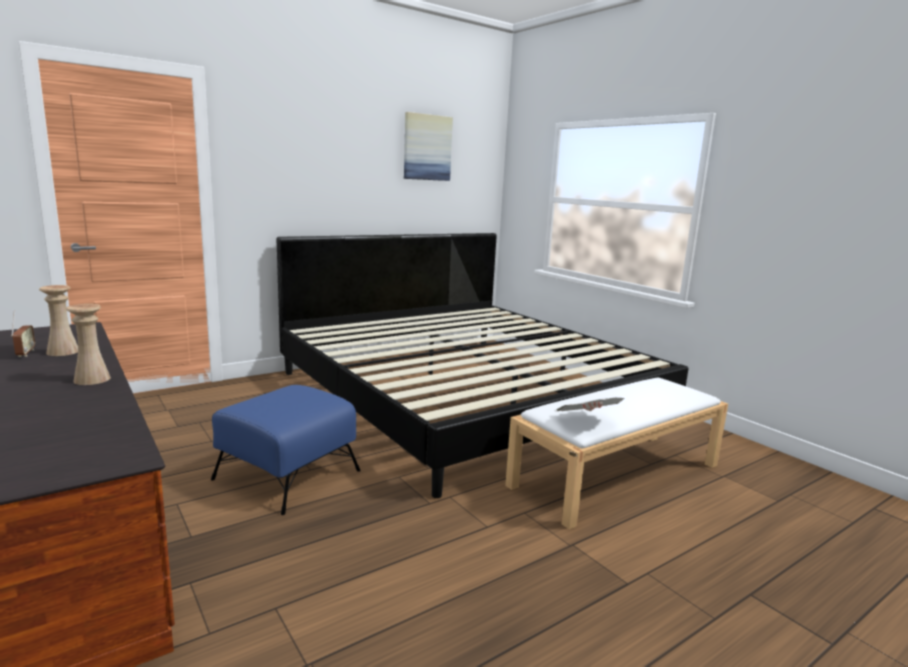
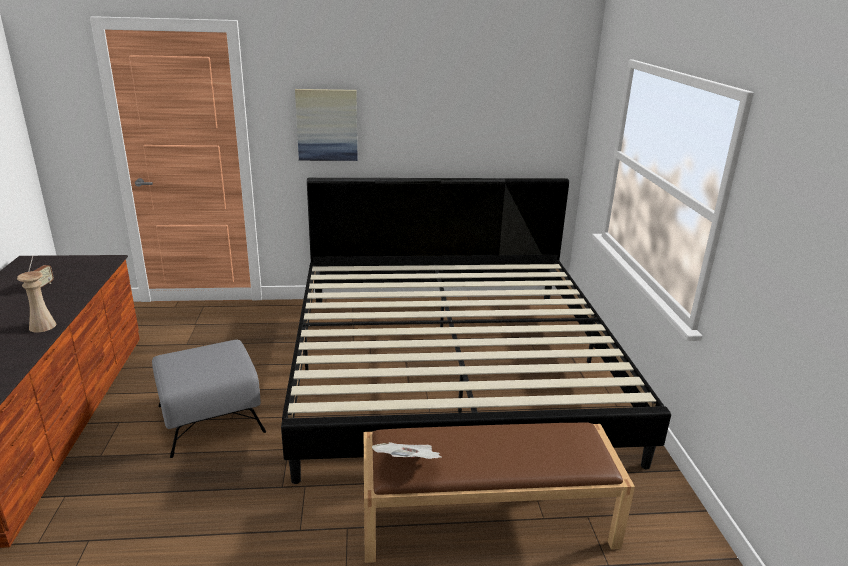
camera: 30 degrees right, 10 degrees up
beige vase [39,285,78,356] -> none
blue ottoman [211,385,361,515] -> grey ottoman [152,340,266,458]
picture [404,112,453,181] -> picture moved to [295,89,358,161]
white bench [505,378,728,529] -> brown bench [363,423,635,563]

